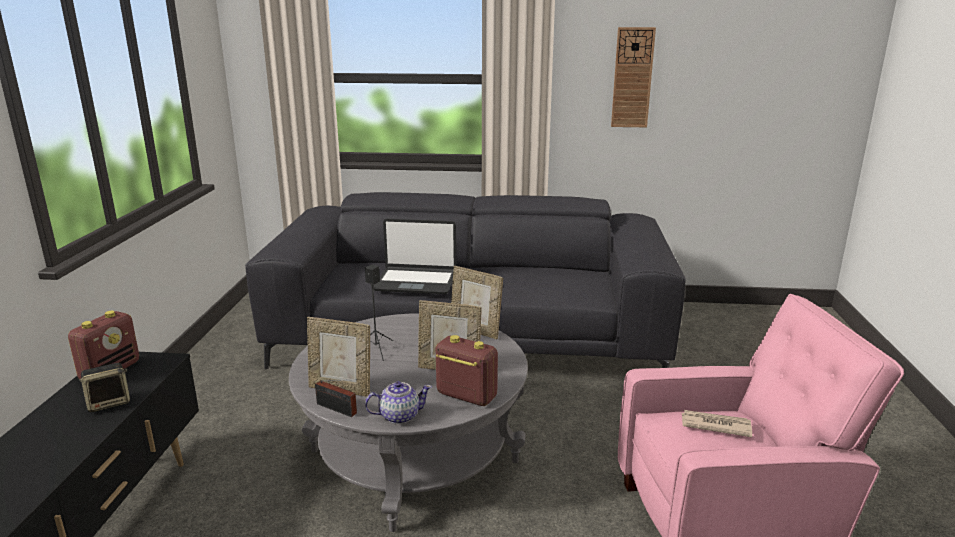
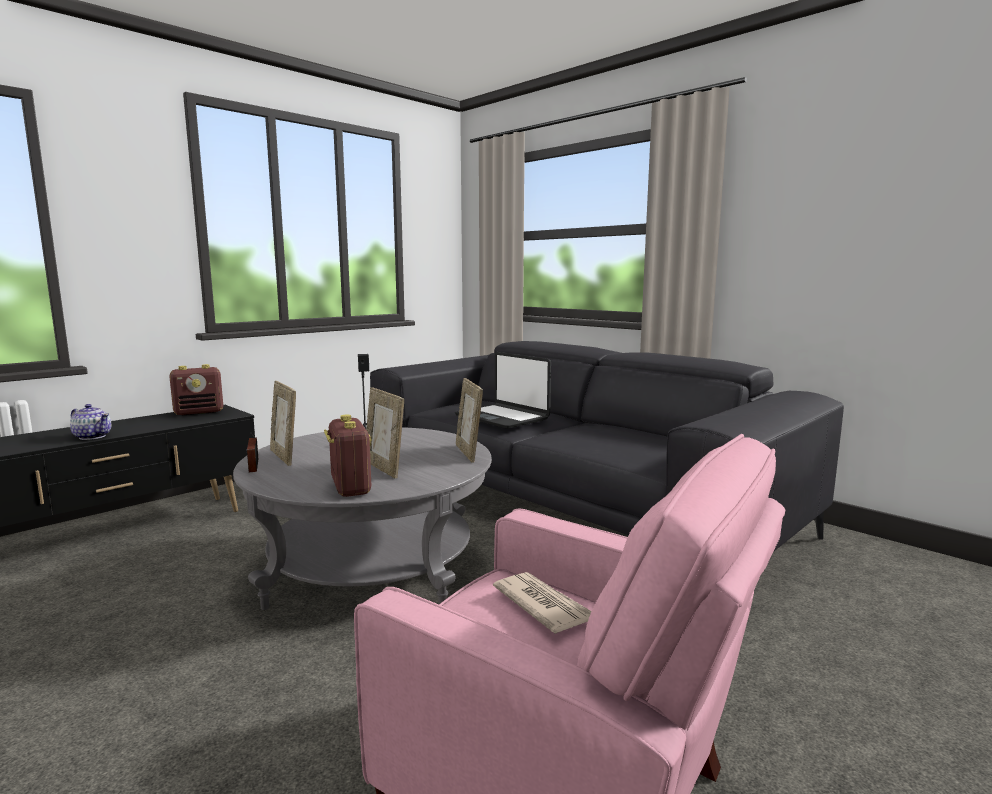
camera: 40 degrees right, 10 degrees down
speaker [79,363,130,412] -> none
teapot [365,381,432,424] -> teapot moved to [70,404,111,440]
wall clock [611,27,656,127] -> none

